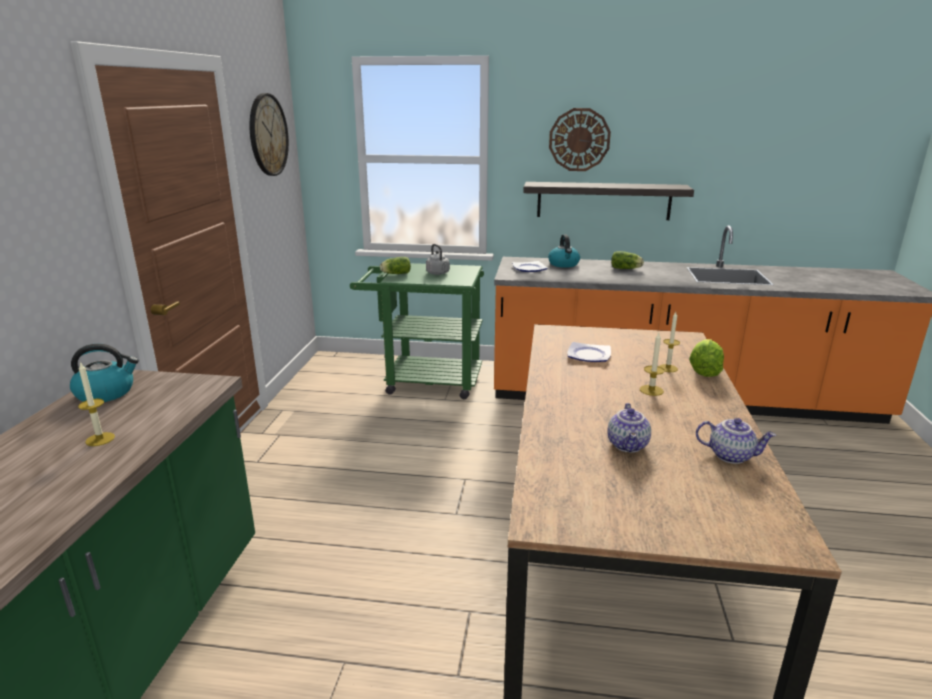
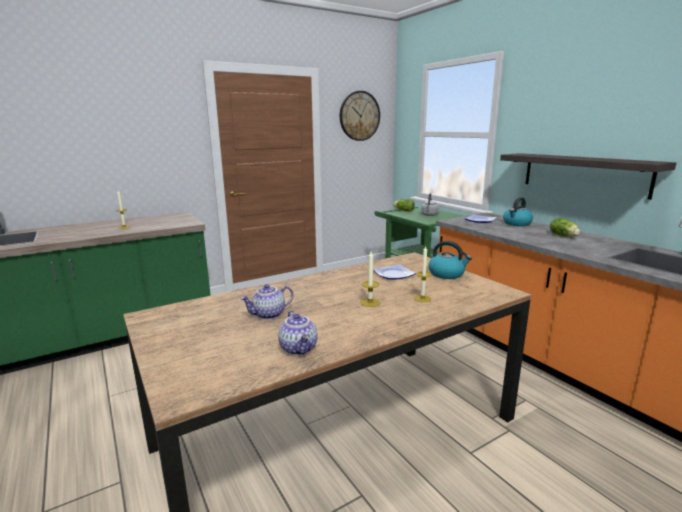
camera: 50 degrees right, 5 degrees down
kettle [70,344,139,402] -> kettle moved to [428,241,472,279]
wall clock [549,108,611,171] -> none
lettuce [689,339,724,377] -> none

